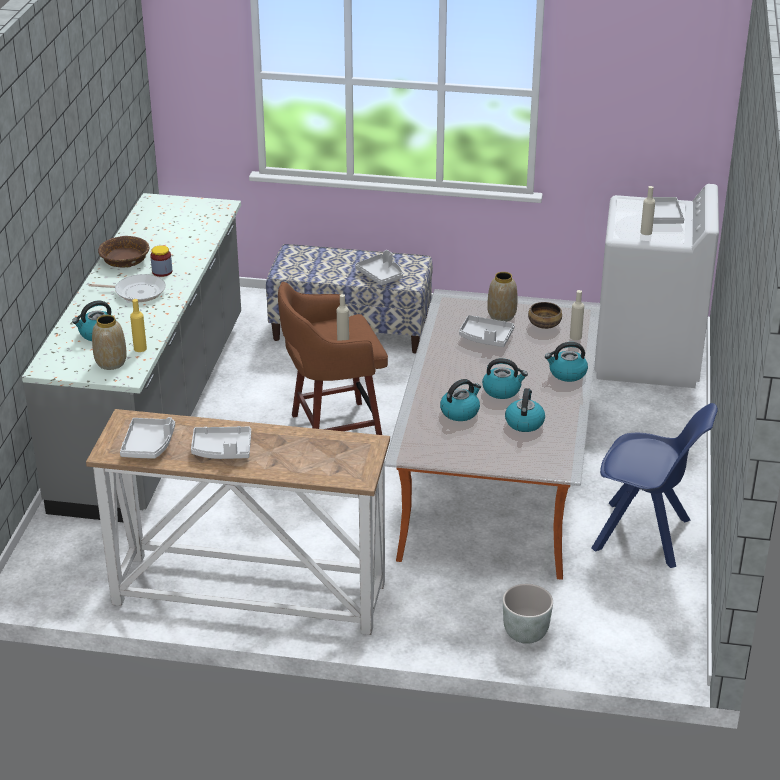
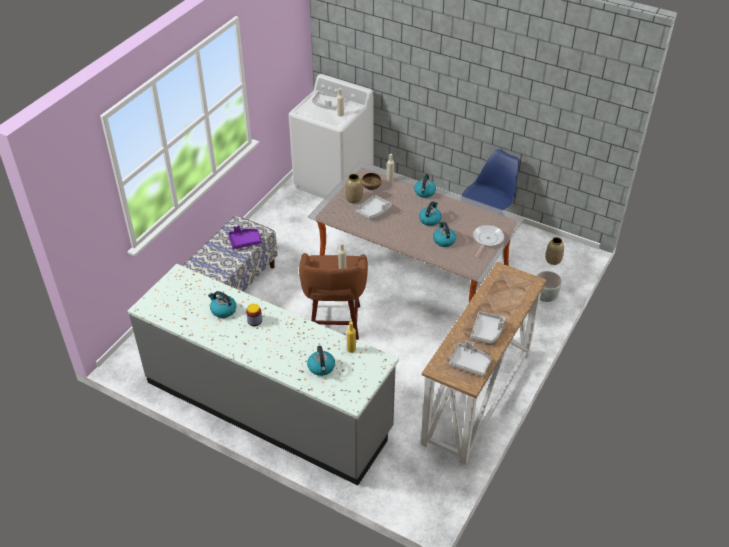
camera: 70 degrees left, 10 degrees up
frying pan [88,274,166,302] -> frying pan moved to [473,225,504,257]
vase [92,315,127,370] -> vase moved to [545,237,564,265]
brown bowl [98,236,149,267] -> none
grey tray [355,250,403,285] -> purple tray [228,226,262,249]
kettle [505,388,545,432] -> kettle moved to [208,291,236,318]

